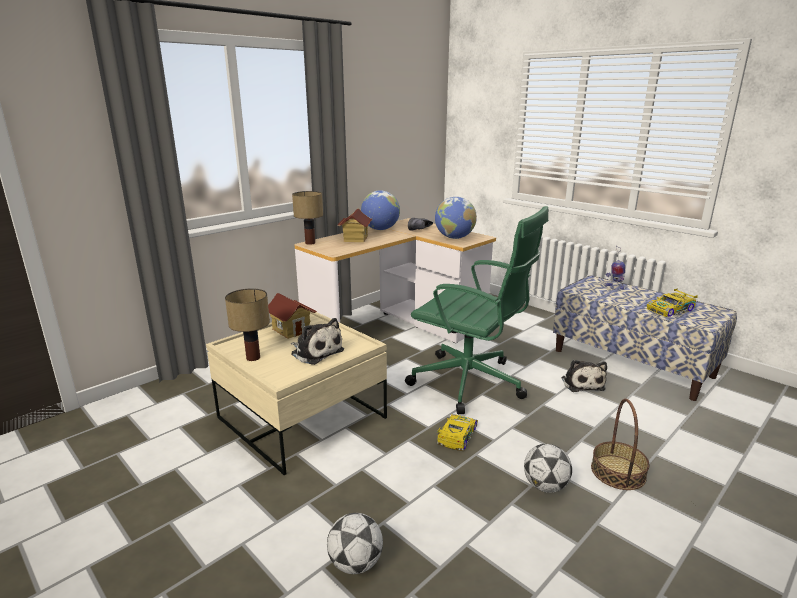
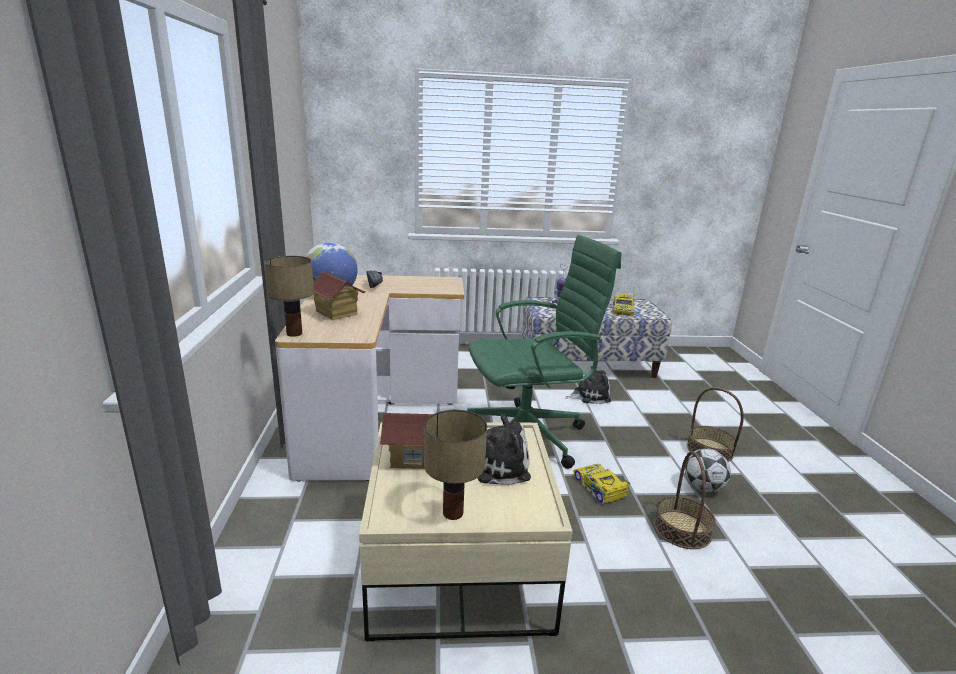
camera: 50 degrees left, 0 degrees up
football [327,513,383,574] -> none
globe [435,197,477,239] -> none
plush toy [562,360,607,392] -> plush toy turned 45 degrees counterclockwise [565,366,611,404]
none -> basket [654,451,716,549]

